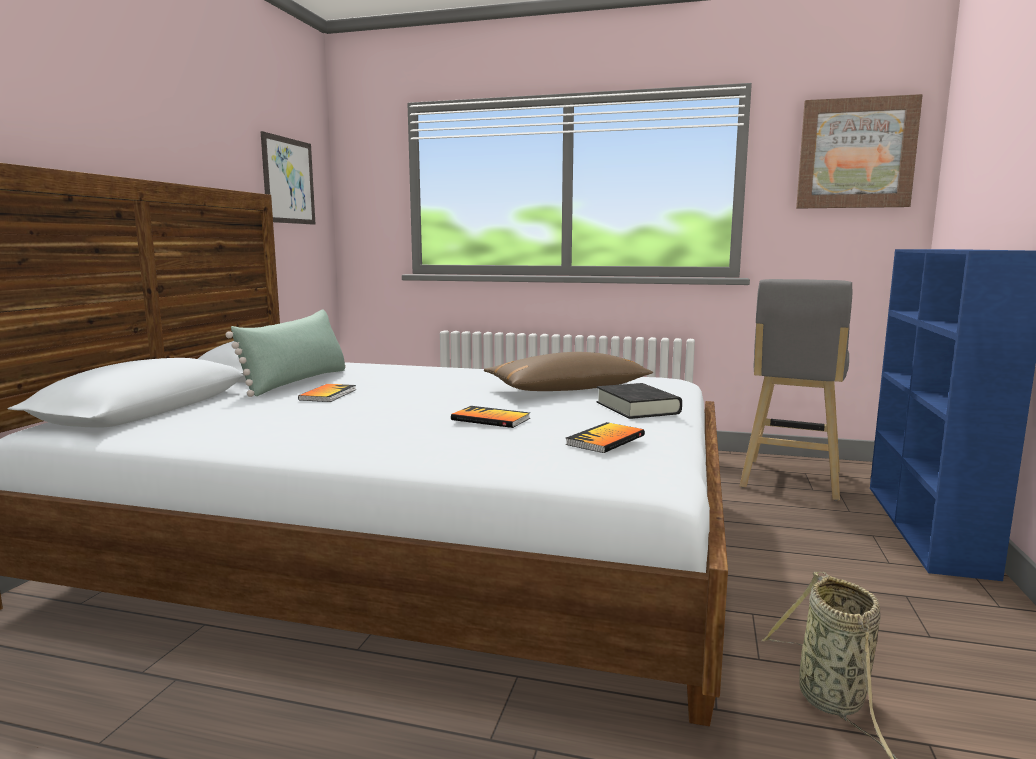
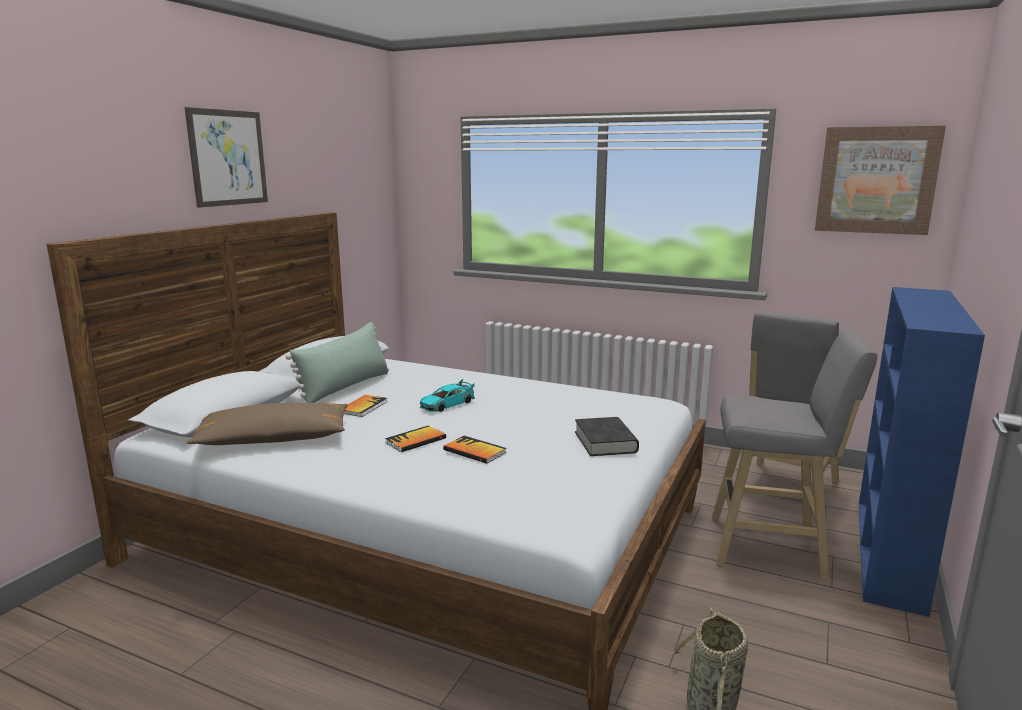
camera: 10 degrees right, 5 degrees up
picture [261,131,316,225] -> picture moved to [185,107,268,208]
brown pillow [484,352,653,391] -> brown pillow moved to [186,403,348,445]
book [565,422,645,453] -> book moved to [385,425,446,452]
none -> turquoise toy car [420,379,475,412]
none -> grey stool [712,330,877,579]

